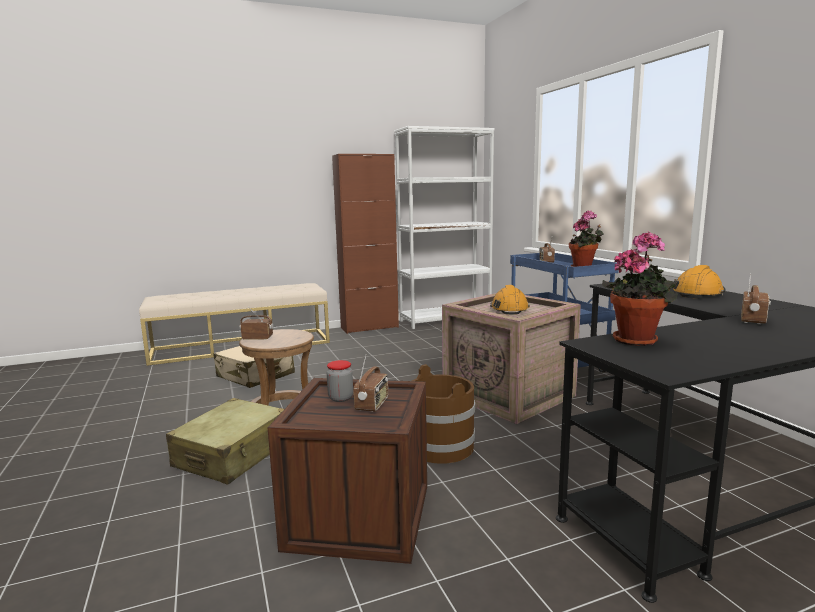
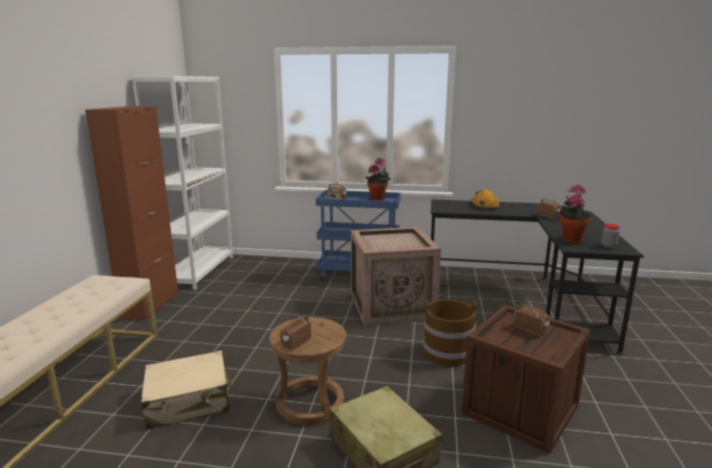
camera: 60 degrees left, 5 degrees up
jar [327,360,353,402] -> jar moved to [601,224,620,248]
orange hard hat [490,285,530,315] -> none

